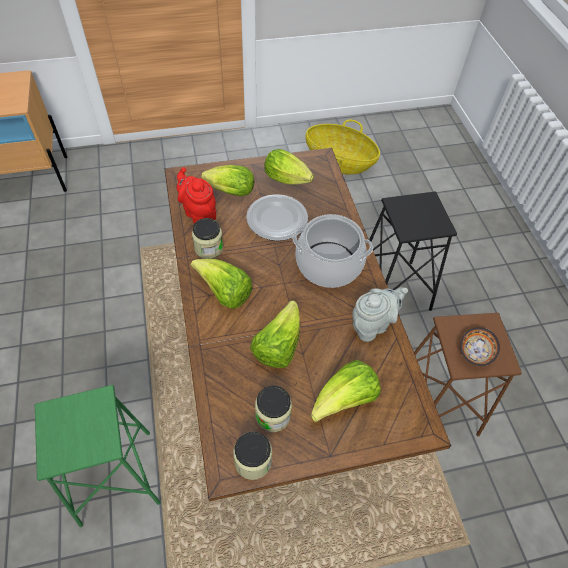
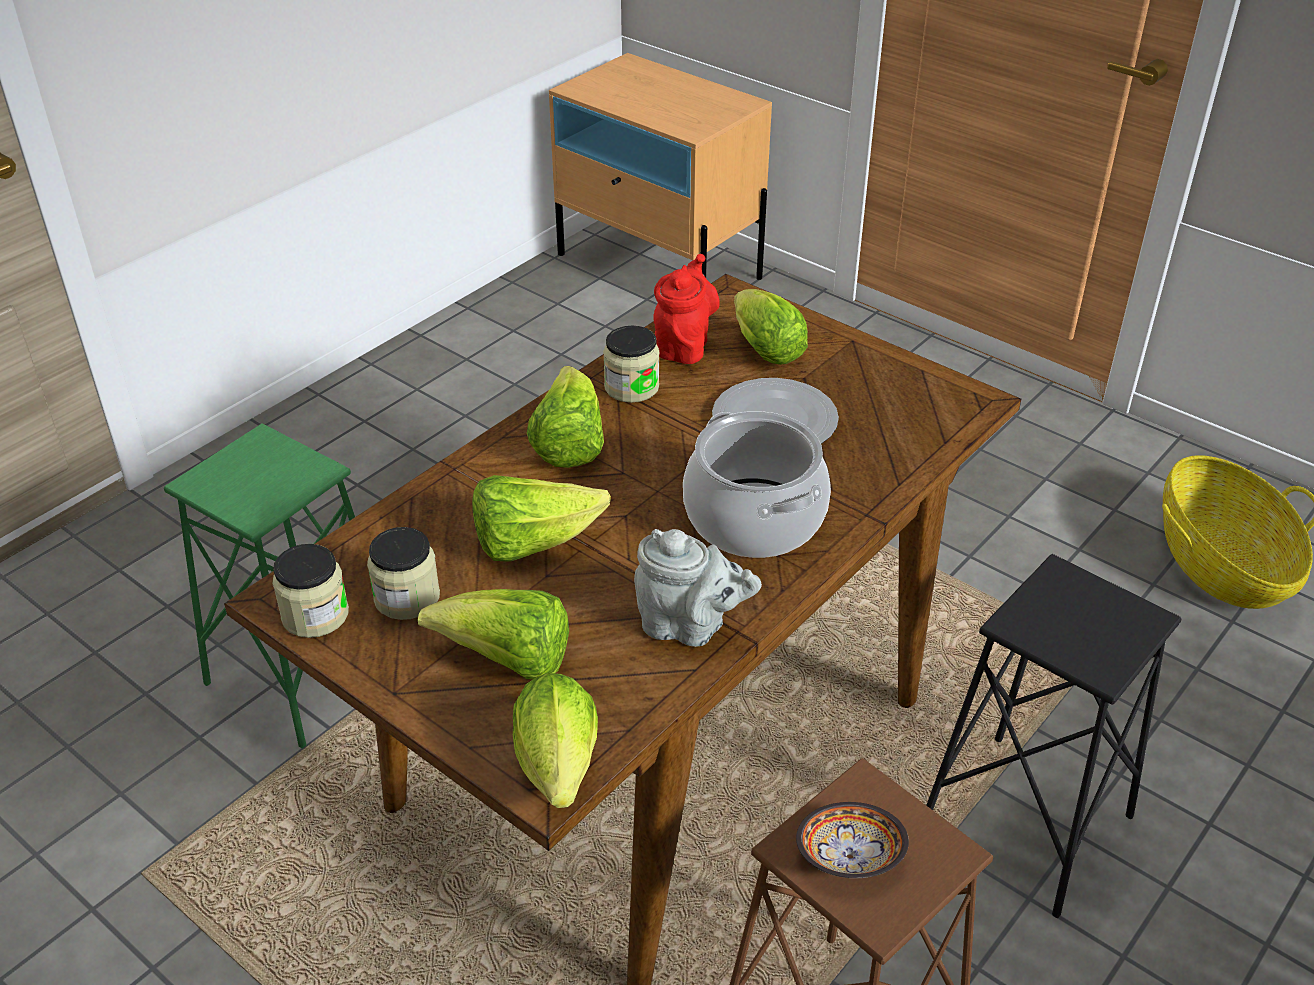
camera: 55 degrees right, 15 degrees down
lettuce [264,149,314,185] -> lettuce moved to [513,673,598,808]

